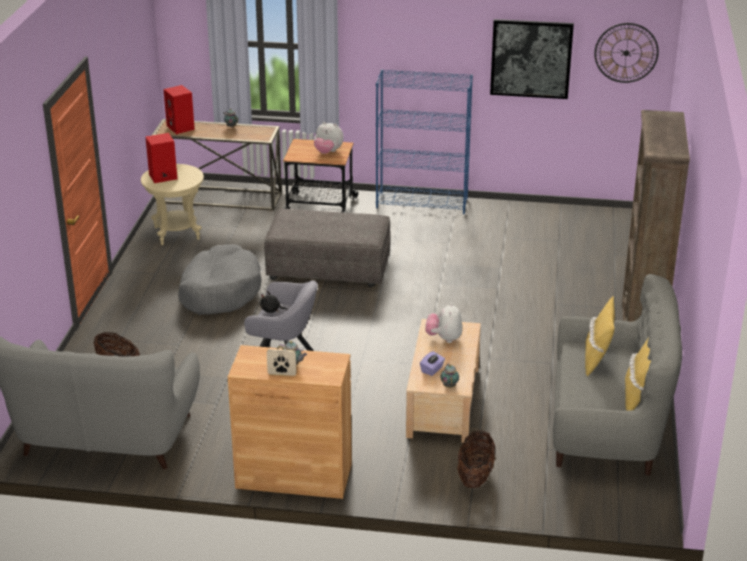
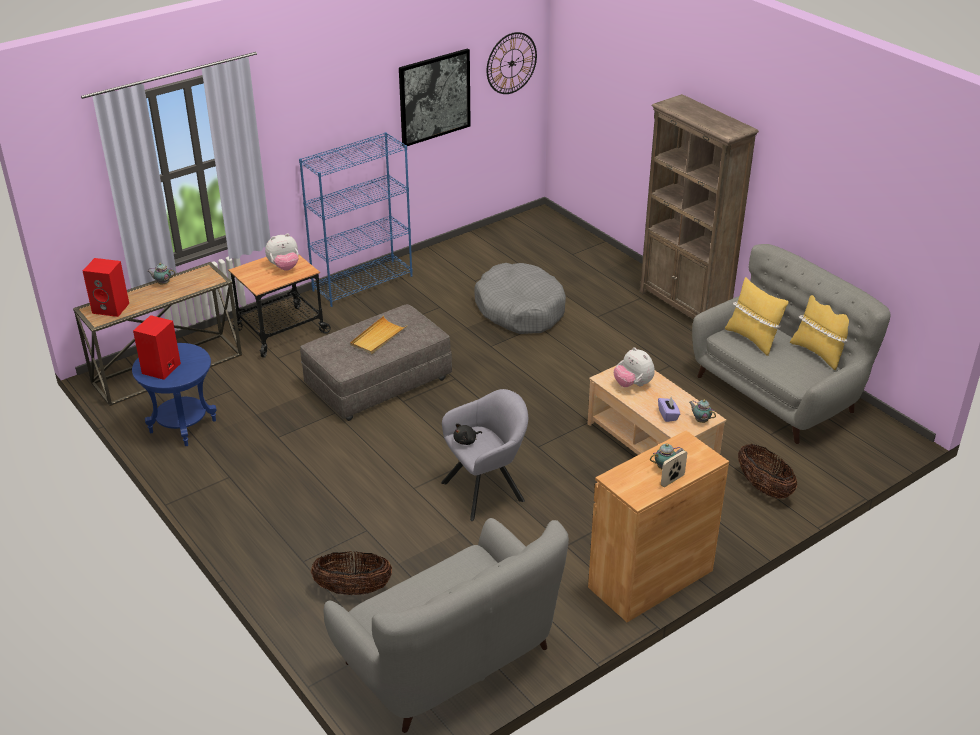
camera: 45 degrees left, 5 degrees up
beige side table [141,164,204,245] -> blue side table [132,343,217,446]
grey dog bed [178,244,262,315] -> grey dog bed moved to [475,263,566,334]
none -> beige tray [350,316,407,354]

